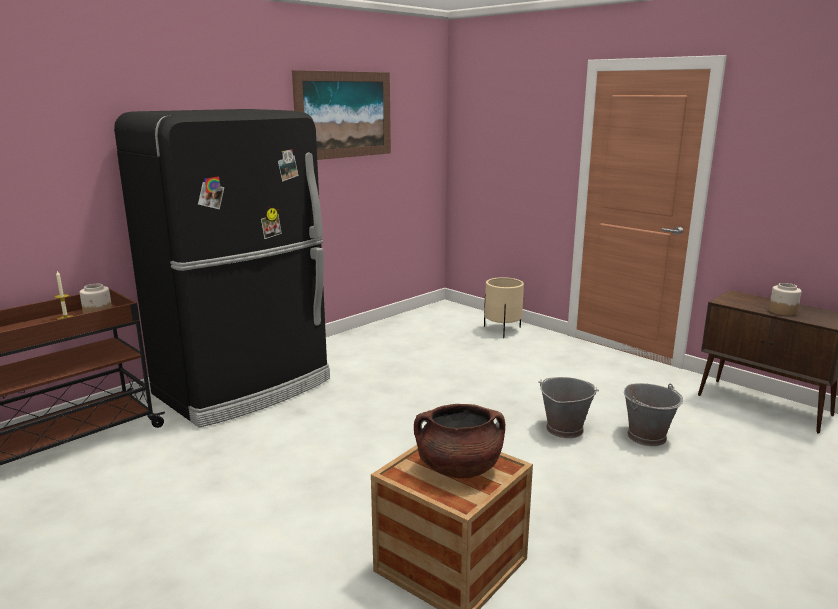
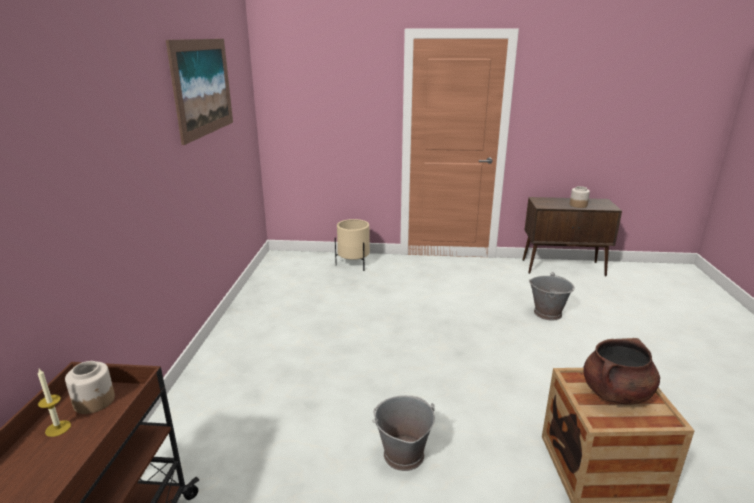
camera: 40 degrees left, 5 degrees up
black fridge [114,109,330,428] -> none
grey bucket [538,377,599,438] -> grey bucket moved to [372,395,435,471]

